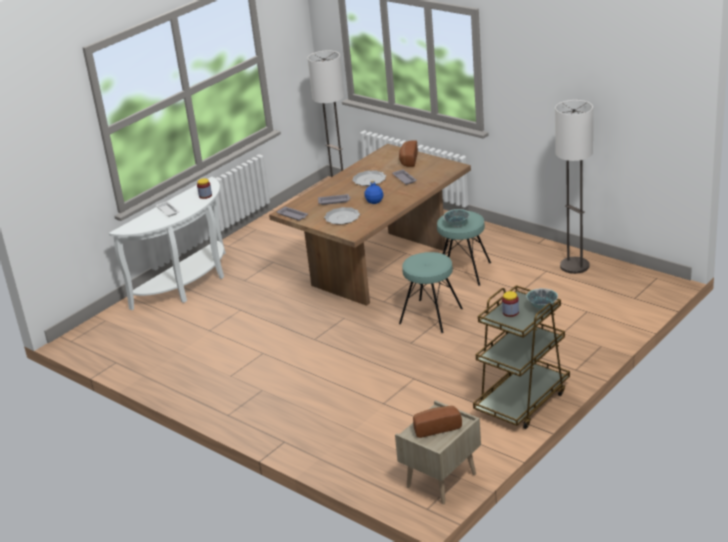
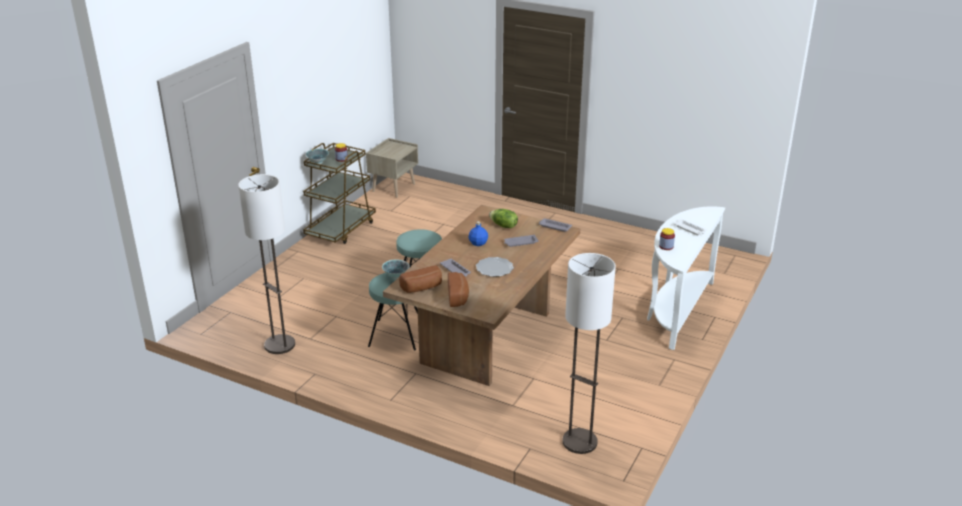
camera: 165 degrees right, 0 degrees up
plate [324,207,360,225] -> lettuce [489,209,518,228]
bread [413,406,462,438] -> bread moved to [399,265,442,293]

